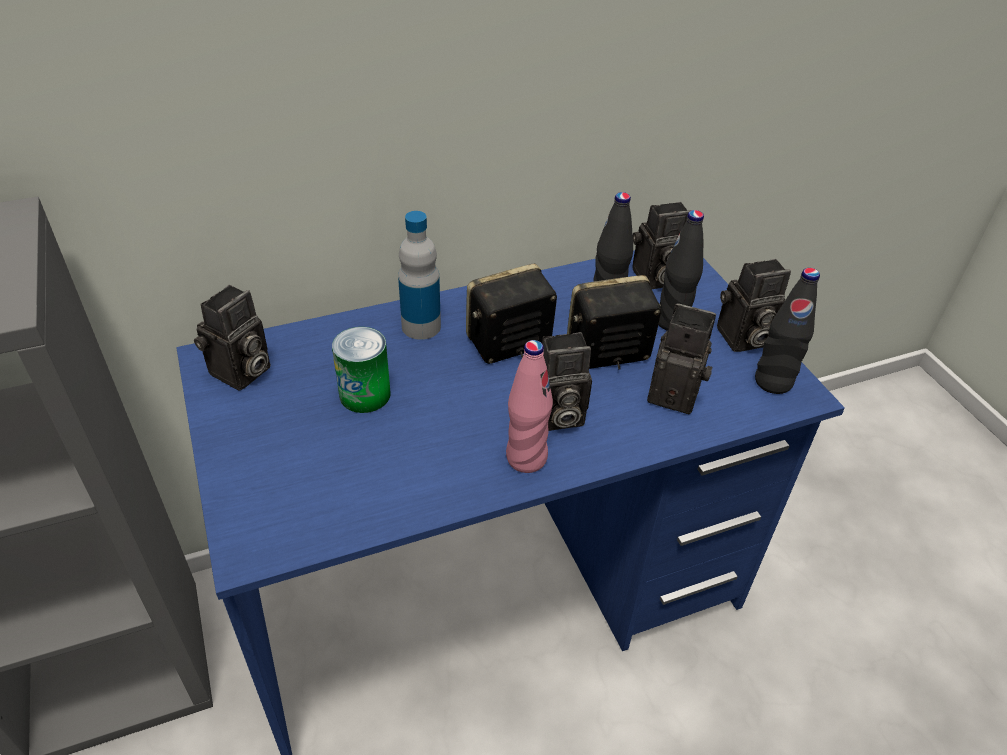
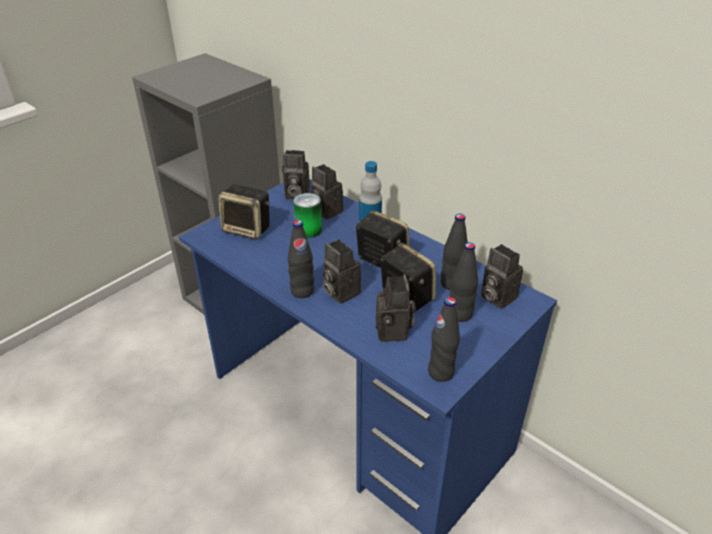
camera: 65 degrees right, 5 degrees down
pink bottle [506,340,553,473] -> black bottle [288,220,314,298]
camera [717,259,791,352] -> camera moved to [311,164,343,220]
none -> speaker [218,184,270,240]

